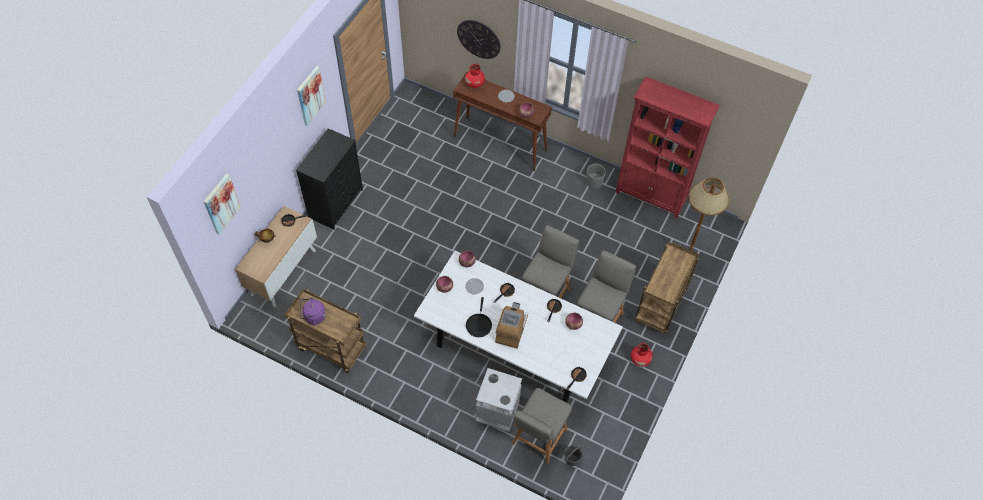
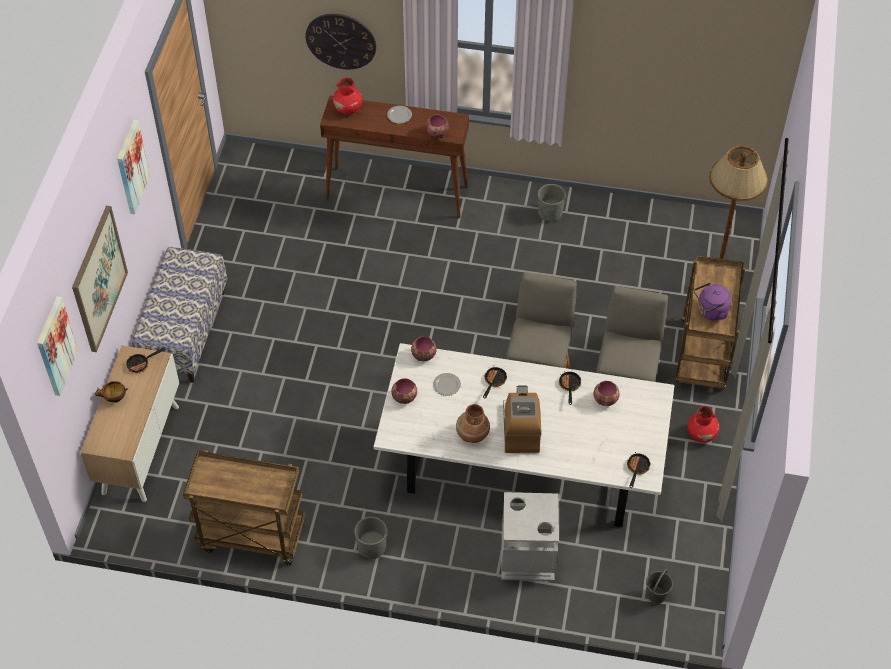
camera: 15 degrees left, 5 degrees down
black dresser [296,128,363,229] -> bench [132,247,227,383]
purple kettle [300,298,326,326] -> purple kettle moved to [694,282,731,320]
black frying pan [466,297,492,337] -> brown vase [456,404,490,443]
grey chair [512,388,572,464] -> none
red bookcase [615,76,720,218] -> none
none -> picture [72,206,128,352]
none -> grey planter [354,517,387,559]

